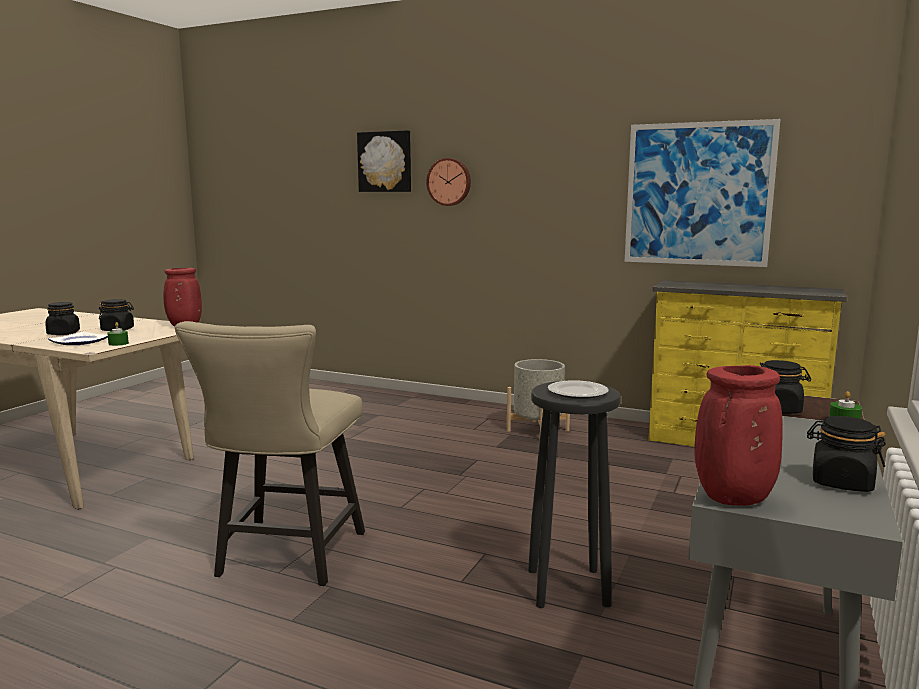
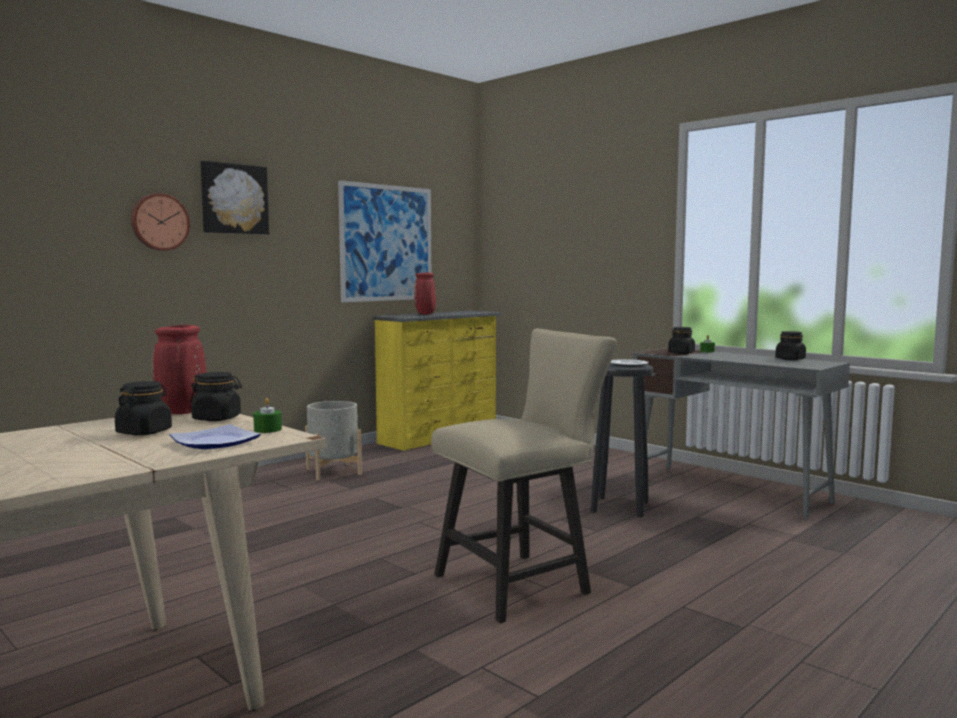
camera: 70 degrees left, 5 degrees down
black jar [45,302,80,335] -> black jar moved to [190,372,242,421]
beige chair [175,321,365,586] -> beige chair turned 60 degrees counterclockwise [431,329,617,623]
picture [357,130,411,192] -> picture moved to [201,161,269,234]
red vase [694,365,783,506] -> red vase moved to [414,272,436,314]

